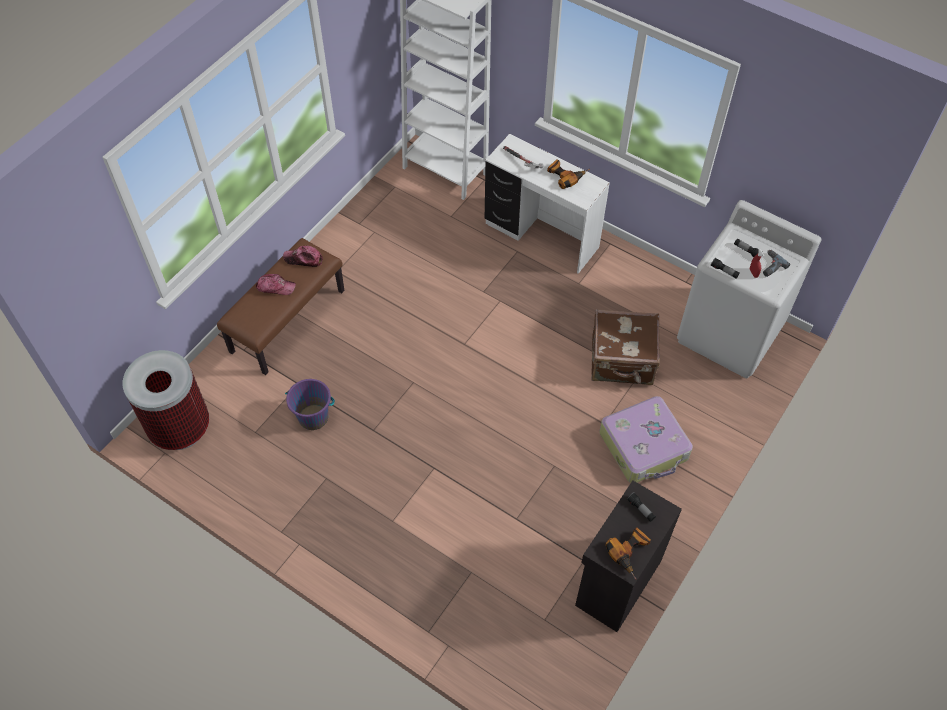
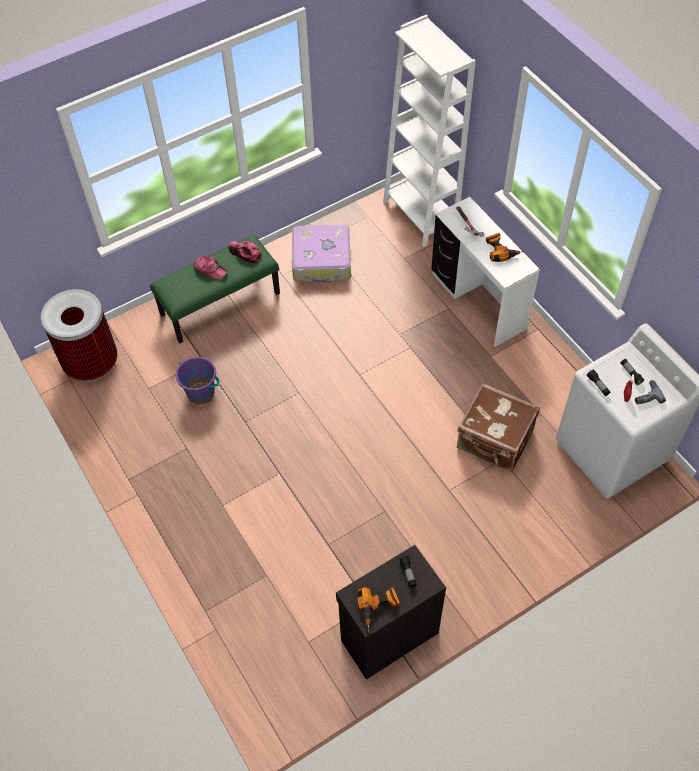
camera: 25 degrees right, 0 degrees up
brown bench [217,238,345,375] -> green bench [150,235,280,343]
suitcase [599,396,693,483] -> suitcase moved to [292,225,351,283]

